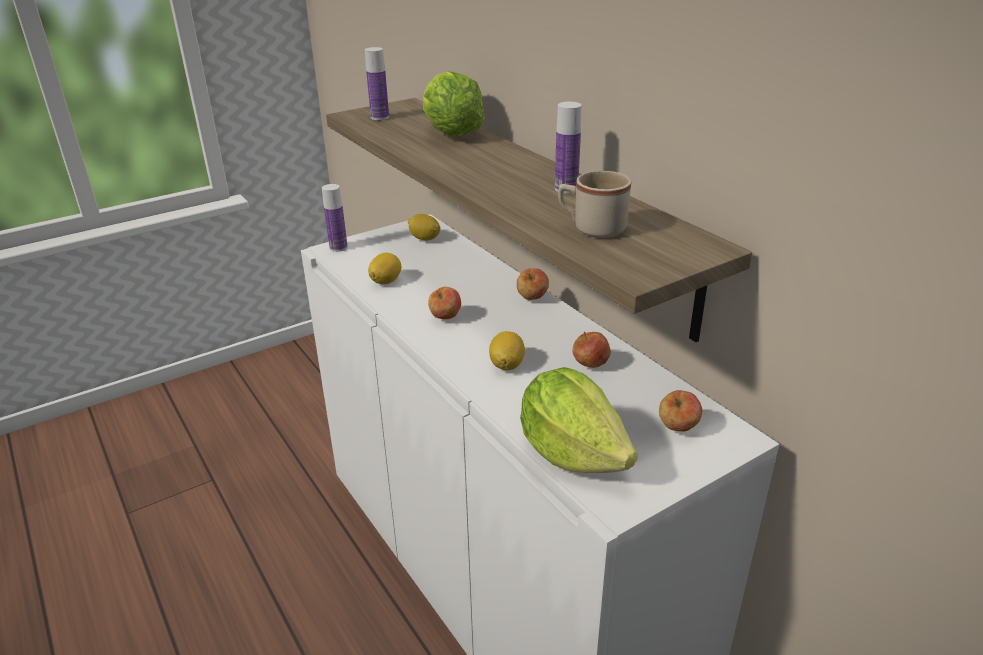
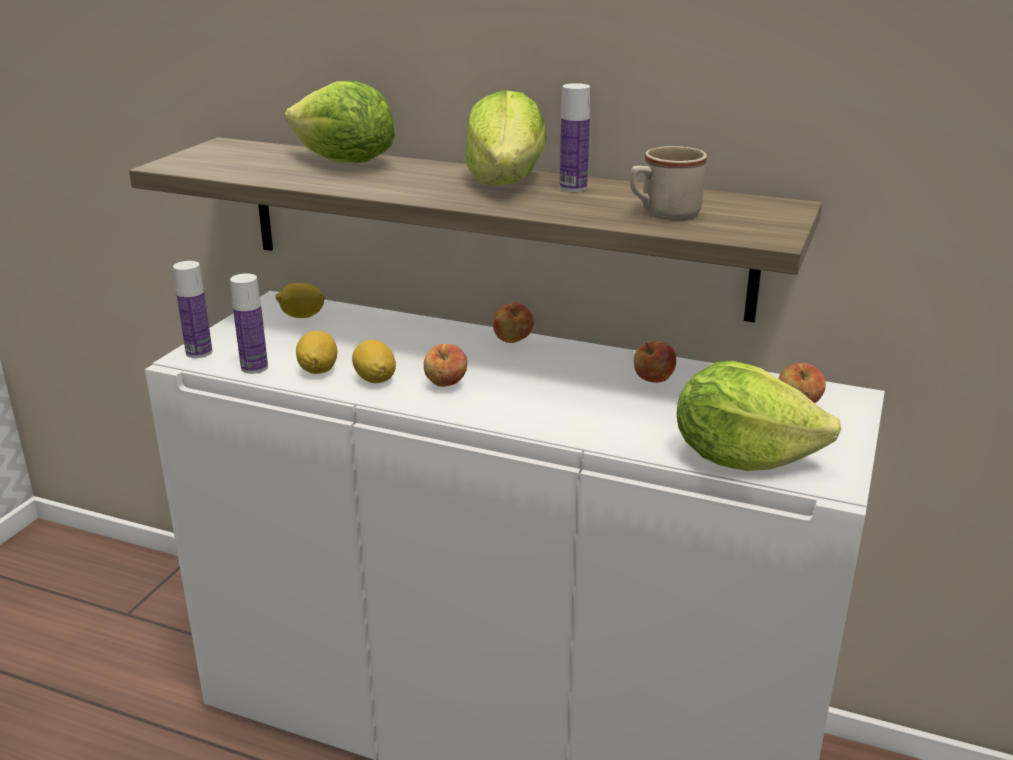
camera: 35 degrees left, 5 degrees down
bottle [365,47,389,120] -> bottle moved to [230,273,268,374]
lemon [489,331,525,370] -> lemon moved to [352,340,396,383]
none -> lettuce [465,90,547,185]

